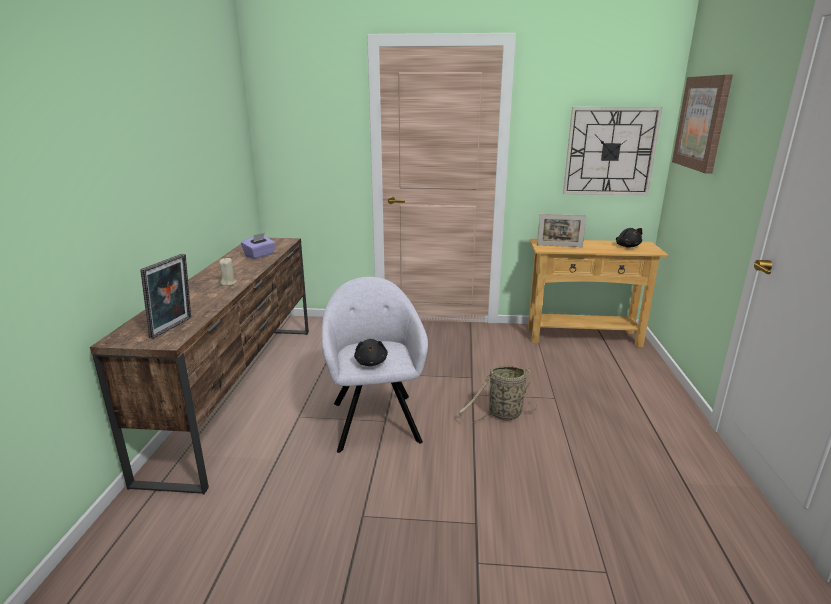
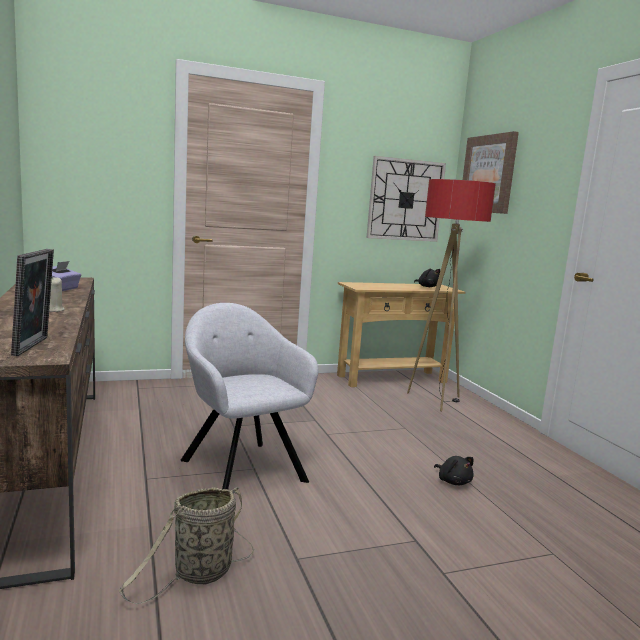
camera: 25 degrees left, 10 degrees down
black plush toy [354,339,388,366] -> black plush toy moved to [434,456,474,485]
basket [457,365,538,423] -> basket moved to [119,487,254,604]
picture frame [537,214,587,247] -> none
none -> floor lamp [407,179,496,411]

